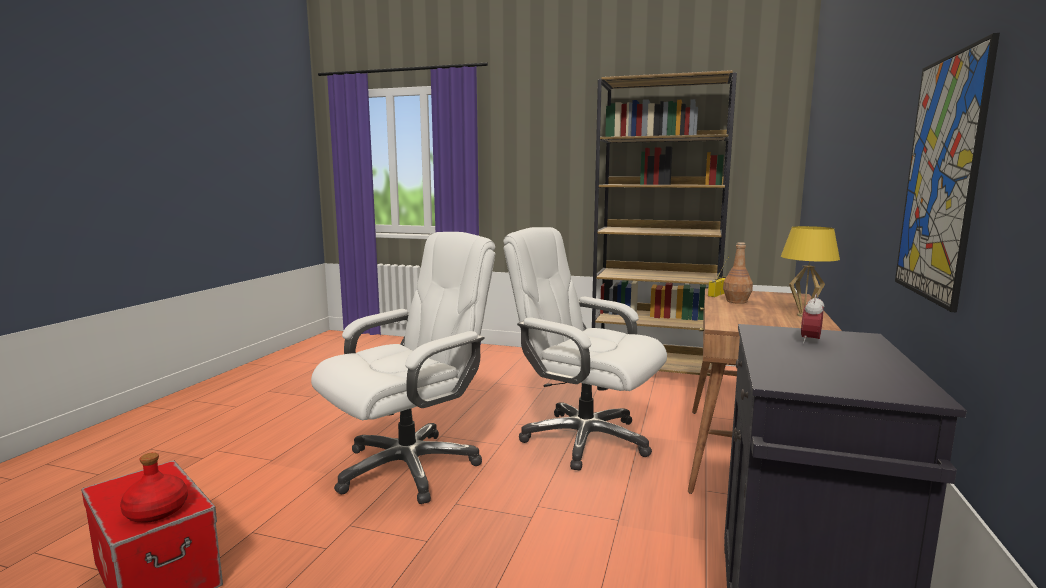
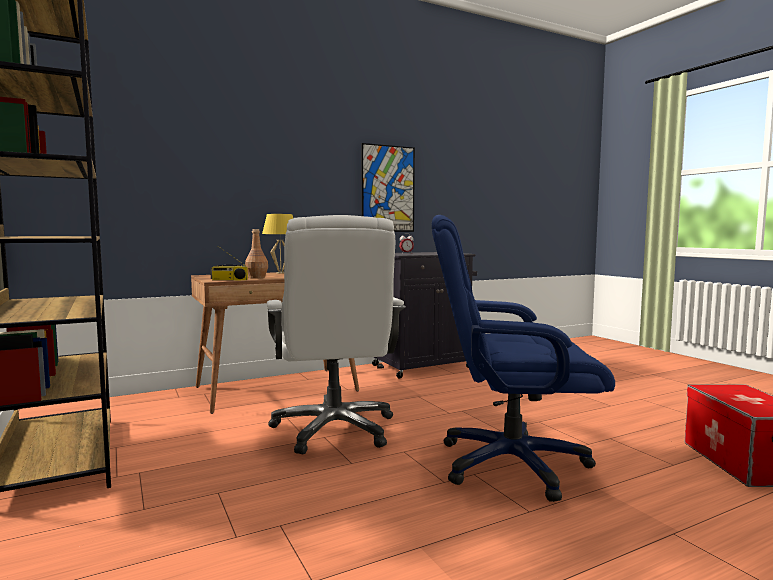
camera: 135 degrees left, 5 degrees down
red bottle [120,452,188,523] -> none
white office chair [311,232,495,504] -> blue office chair [432,215,615,502]

